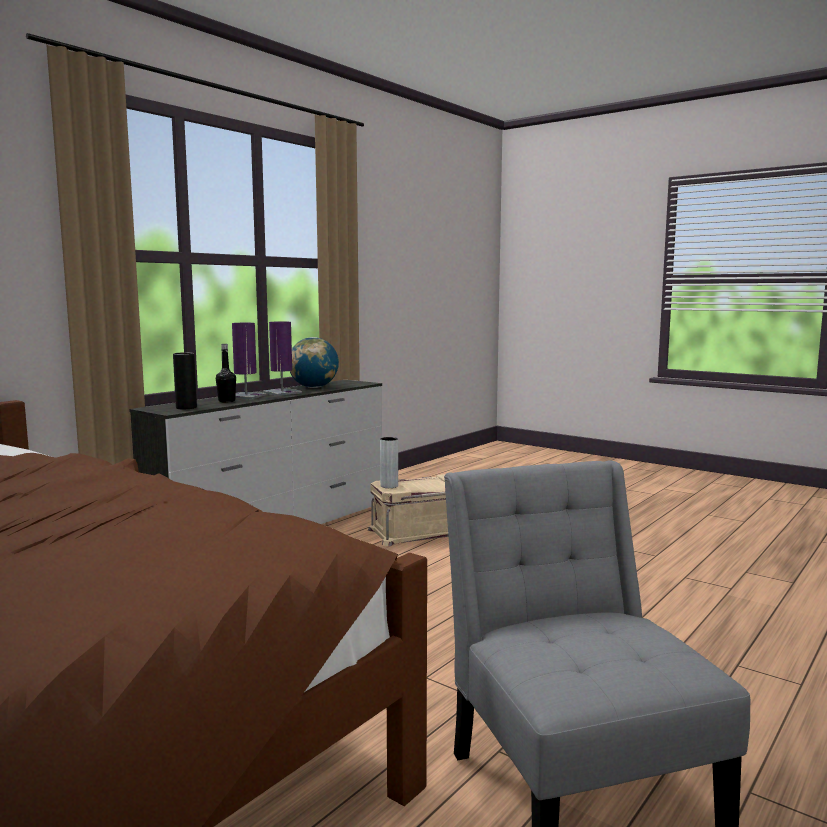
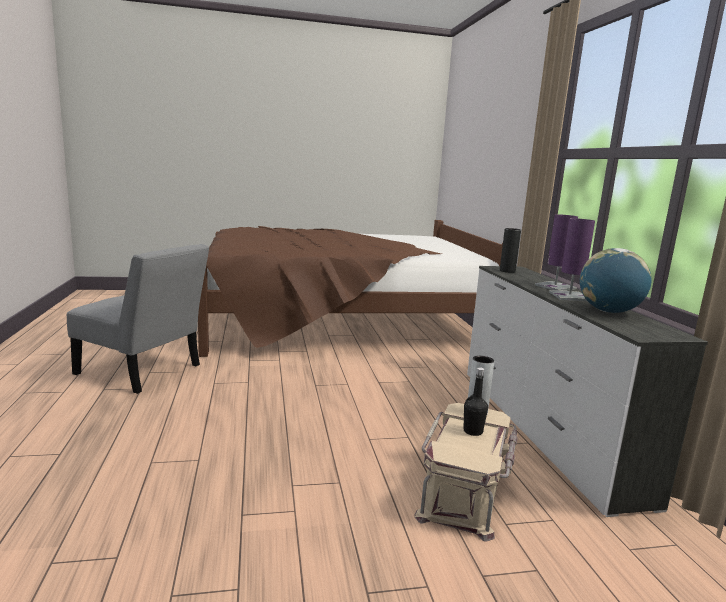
camera: 130 degrees right, 5 degrees up
black bottle [216,344,236,402] -> black bottle moved to [464,367,488,436]

